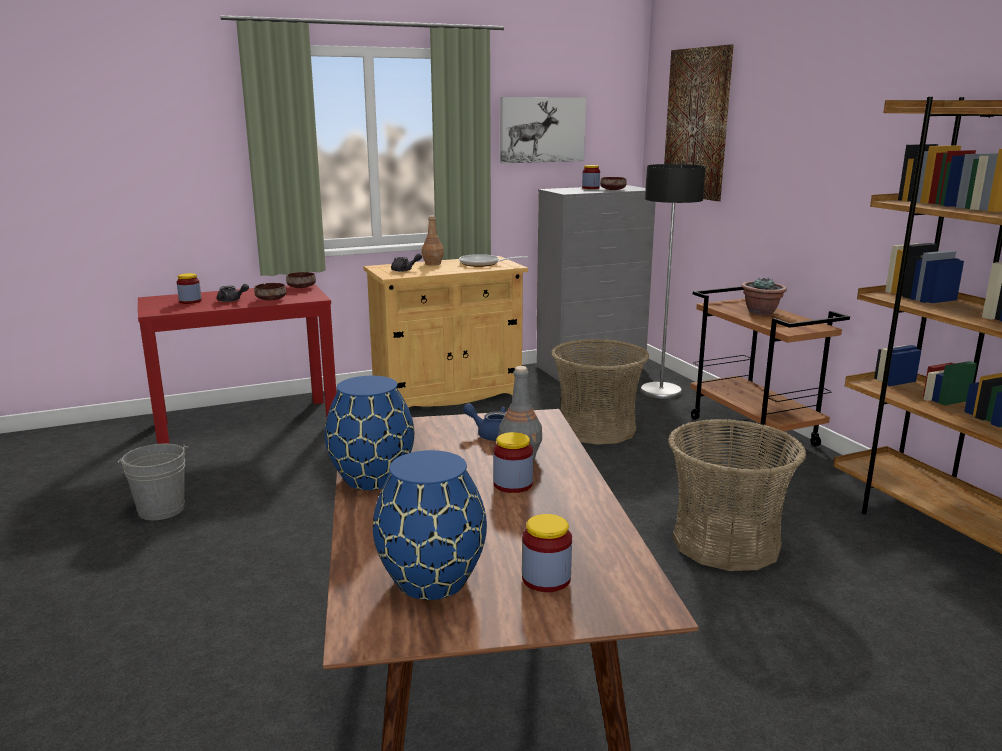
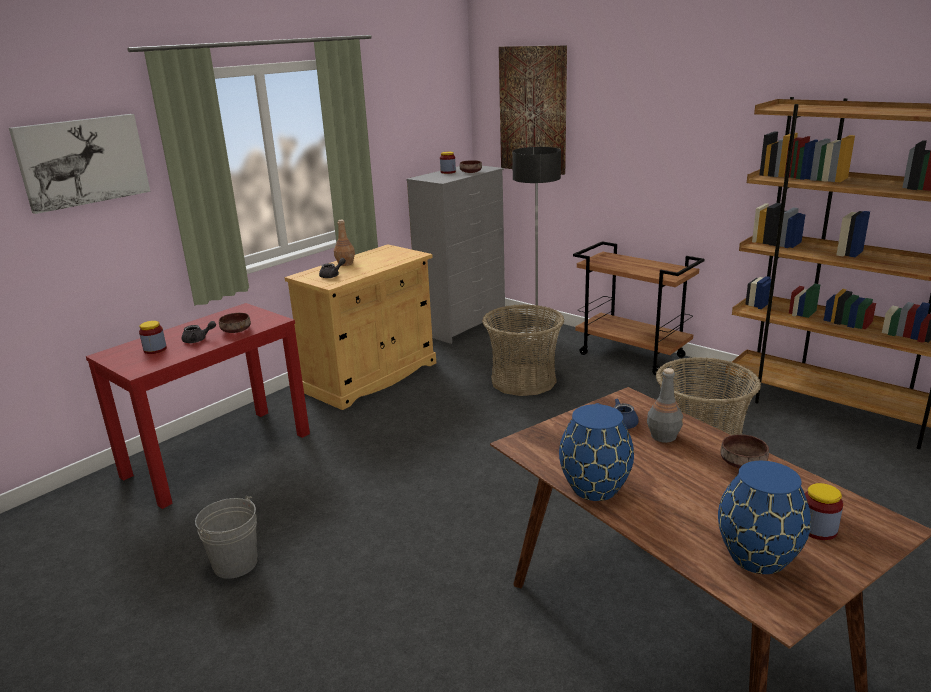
camera: 25 degrees left, 5 degrees up
brown bowl [286,272,316,288] -> brown bowl moved to [720,434,769,468]
frying pan [459,254,528,267] -> none
jar [493,432,533,493] -> none
picture [500,97,586,163] -> picture moved to [9,114,150,214]
potted plant [741,277,787,315] -> none

